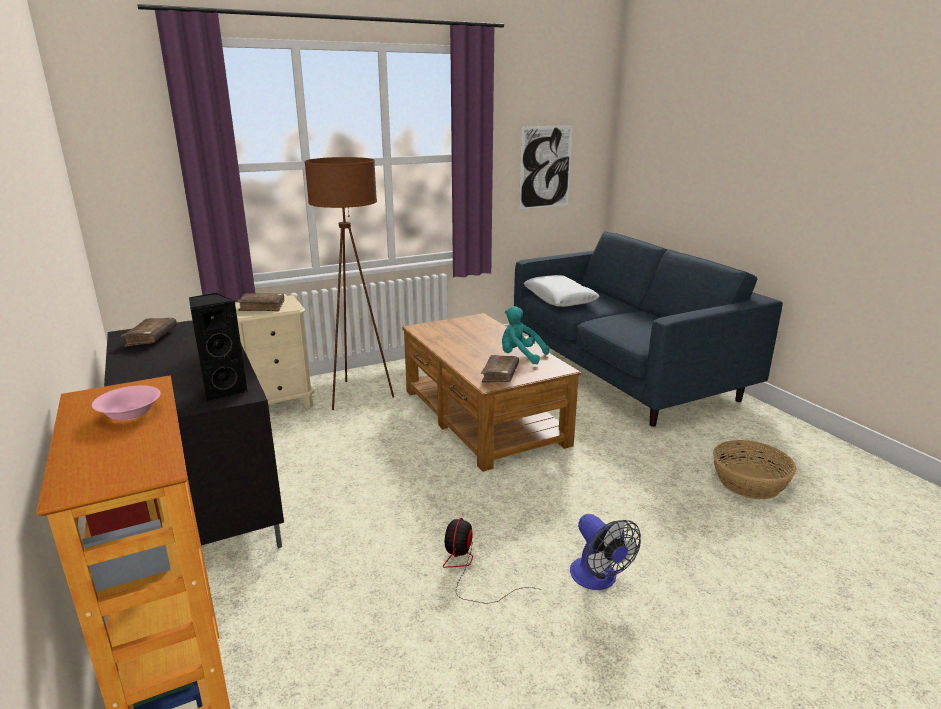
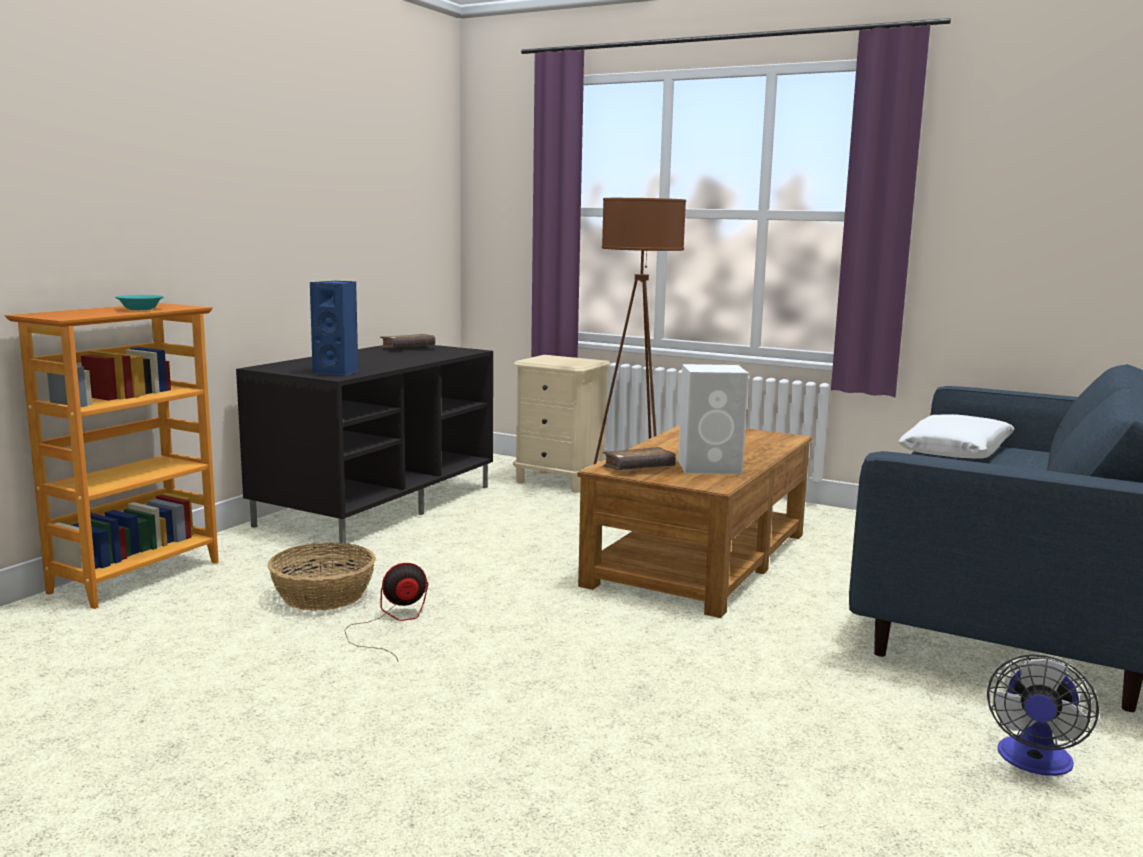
camera: 55 degrees right, 10 degrees down
pink bowl [92,385,161,420] -> turquoise bowl [115,295,164,310]
black speaker [189,293,248,402] -> blue speaker [310,281,359,376]
brown book [237,293,285,311] -> none
turquoise plush toy [502,306,549,364] -> white speaker [678,364,749,474]
picture [519,125,572,209] -> none
fan [570,514,641,590] -> fan moved to [987,654,1099,776]
basket [713,440,797,499] -> basket moved to [268,542,376,611]

